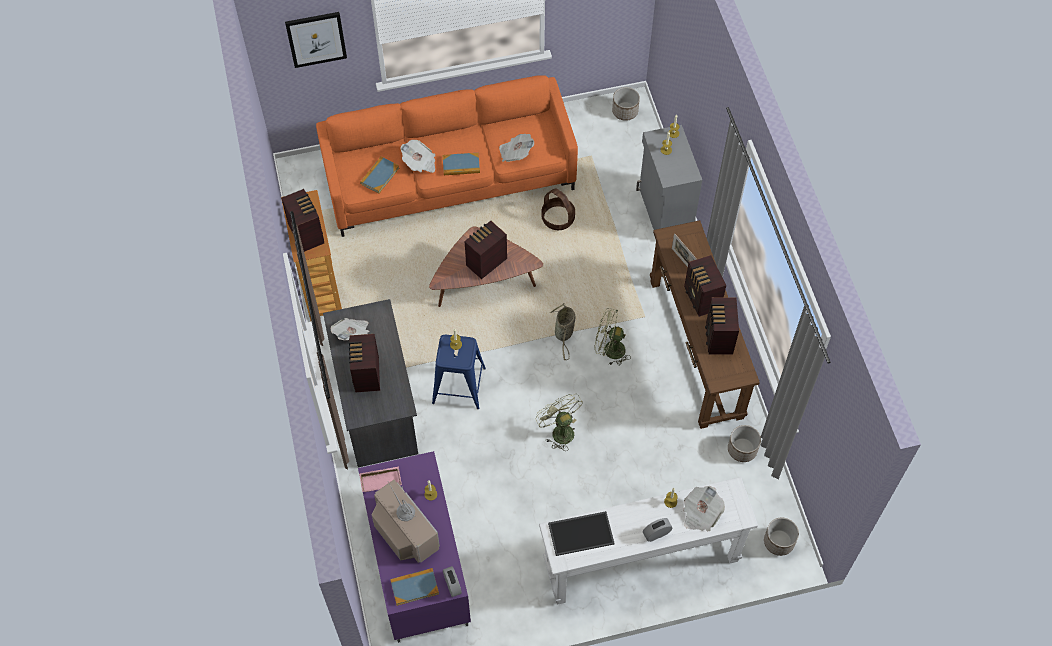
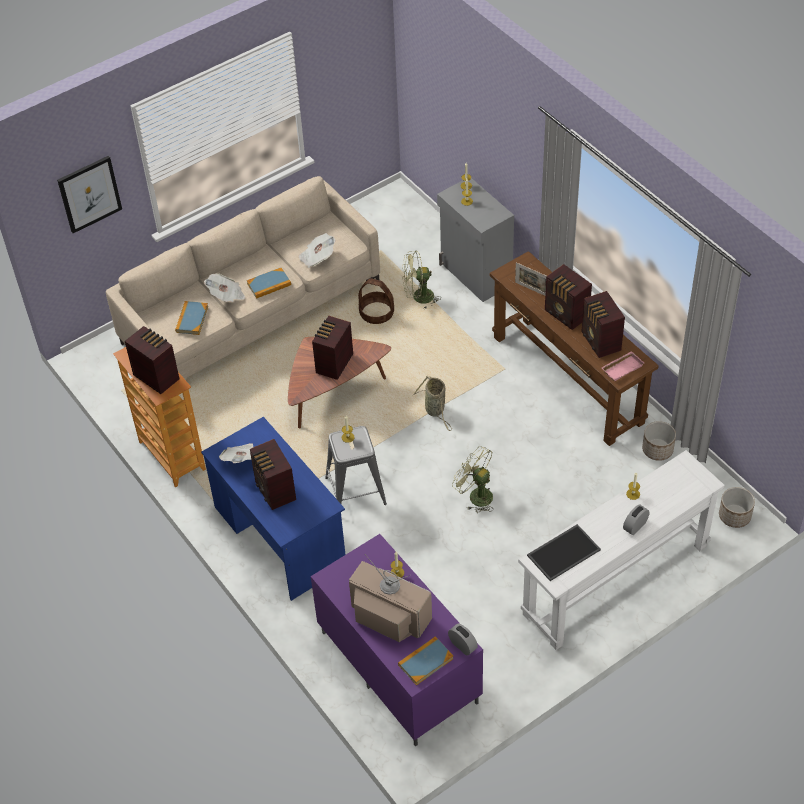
camera: 20 degrees left, 10 degrees down
orange sofa [316,75,578,237] -> beige sofa [106,176,380,379]
grey desk [323,299,418,468] -> blue desk [201,417,346,601]
pink tray [359,467,402,492] -> pink tray moved to [601,351,644,381]
blue stool [432,335,486,409] -> grey stool [325,426,387,505]
green fan [594,308,631,366] -> green fan moved to [402,250,441,309]
planter [612,87,640,121] -> none
newspaper [683,486,725,532] -> none

